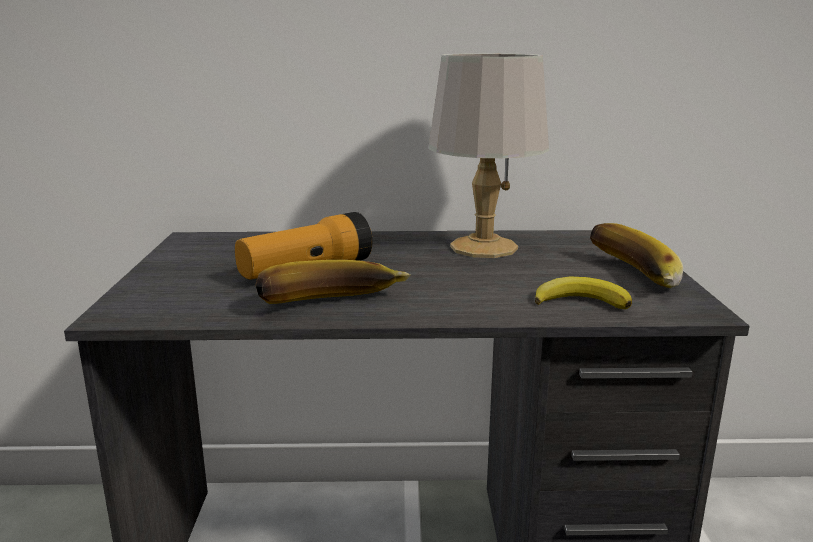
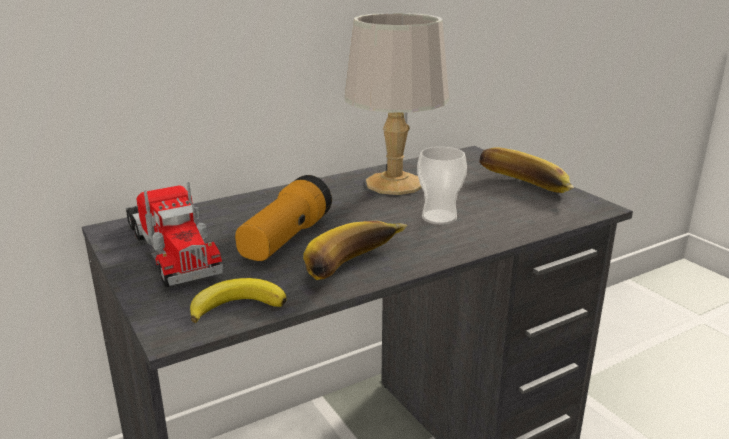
camera: 30 degrees left, 5 degrees up
banana [535,277,632,309] -> banana moved to [190,278,287,323]
none -> toy truck [125,182,223,287]
none -> cup [417,147,467,225]

